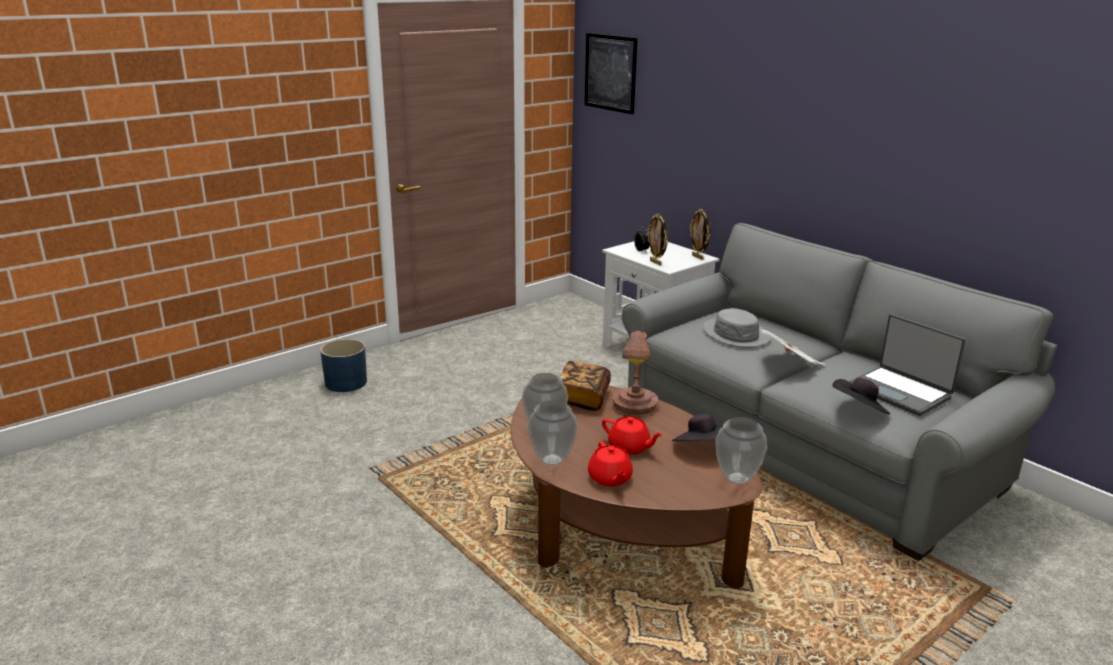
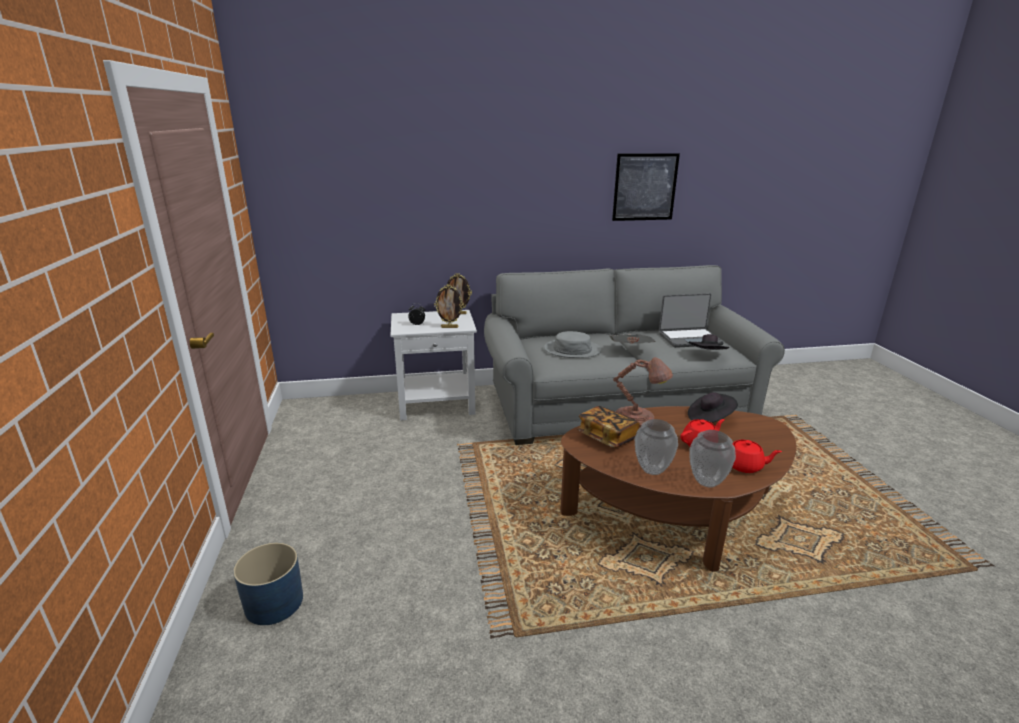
camera: 60 degrees left, 0 degrees up
picture [585,33,637,114] -> picture moved to [612,153,680,221]
vase [715,417,767,484] -> none

